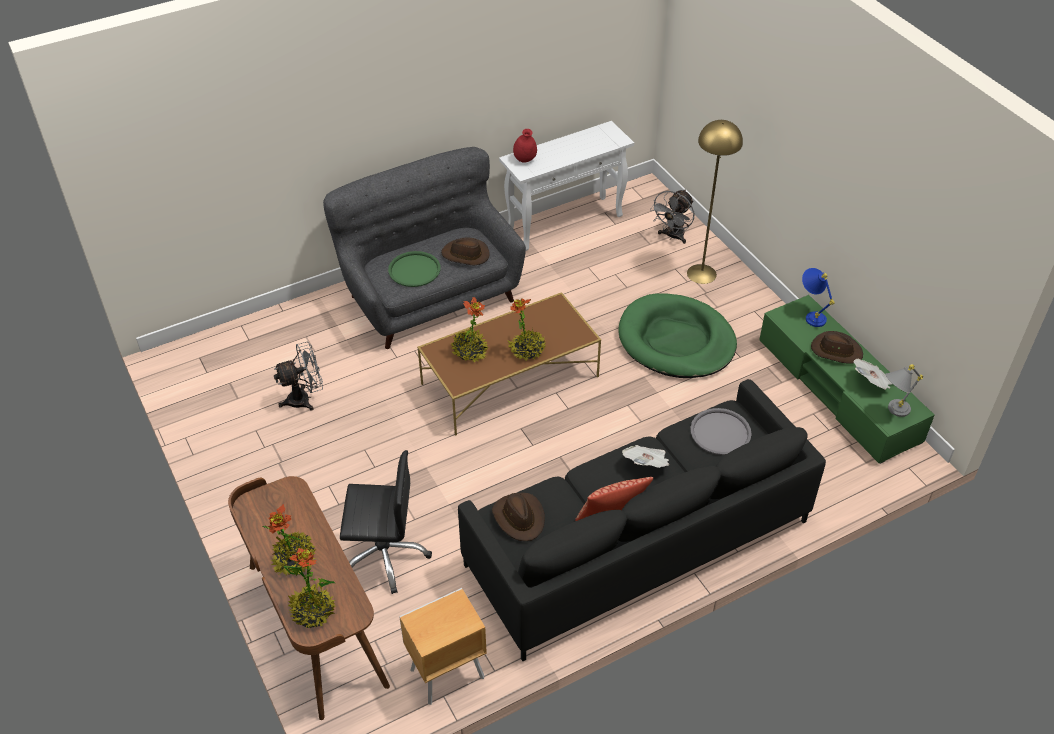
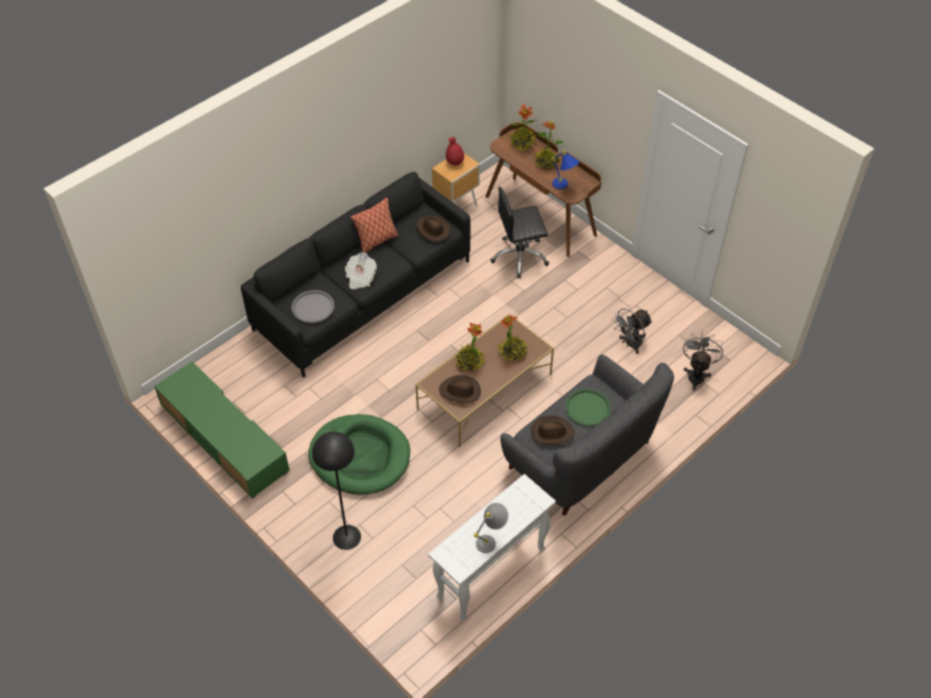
camera: 165 degrees right, 5 degrees up
red vase [513,129,537,163] -> red vase moved to [446,137,464,166]
grey fan [650,189,694,244] -> grey fan moved to [683,332,723,390]
yellow floor lamp [687,120,743,284] -> black floor lamp [312,432,361,550]
blue table lamp [802,268,835,327] -> blue table lamp moved to [552,150,580,189]
brown hat [811,331,863,364] -> brown hat moved to [439,375,481,403]
newspaper [853,359,892,390] -> none
grey table lamp [885,364,923,417] -> grey table lamp moved to [474,503,508,553]

